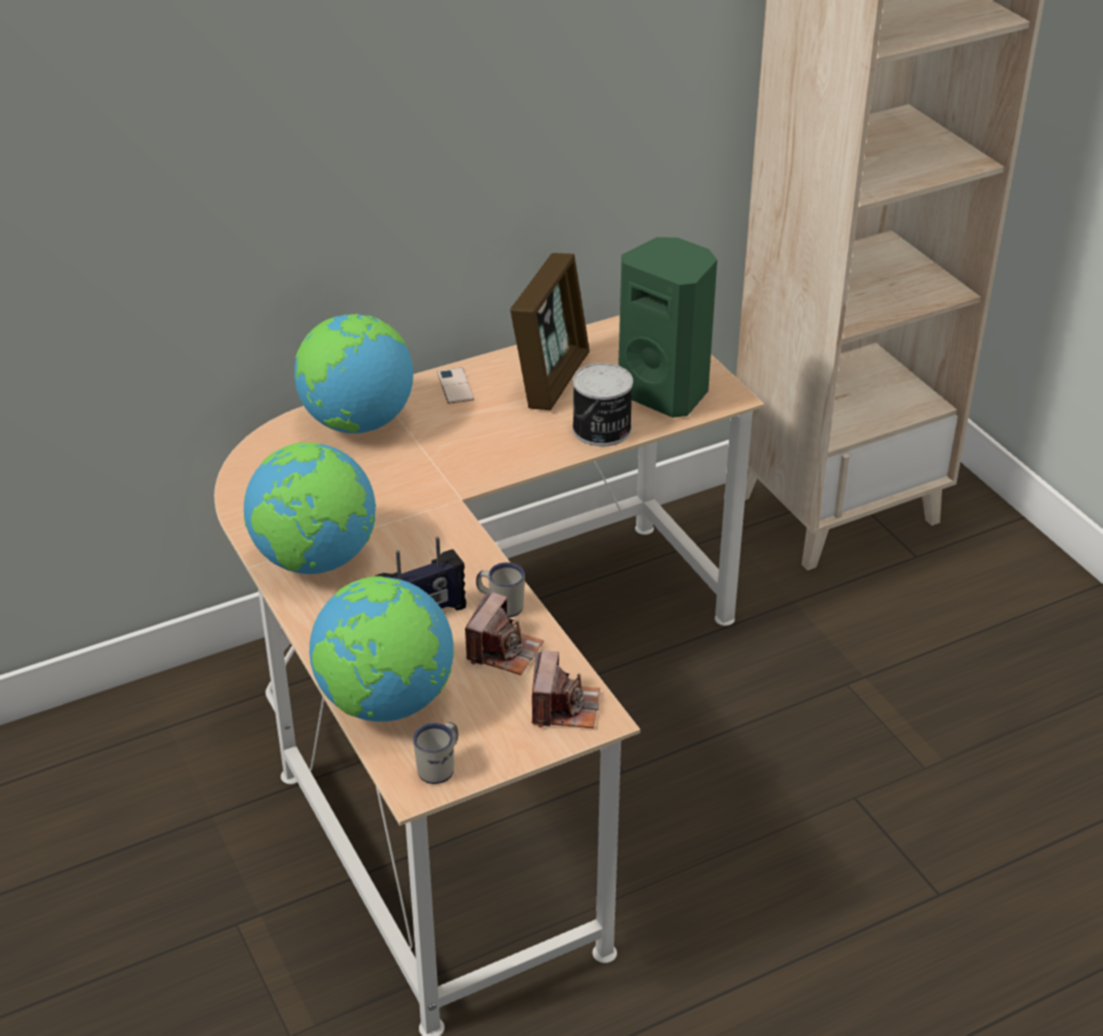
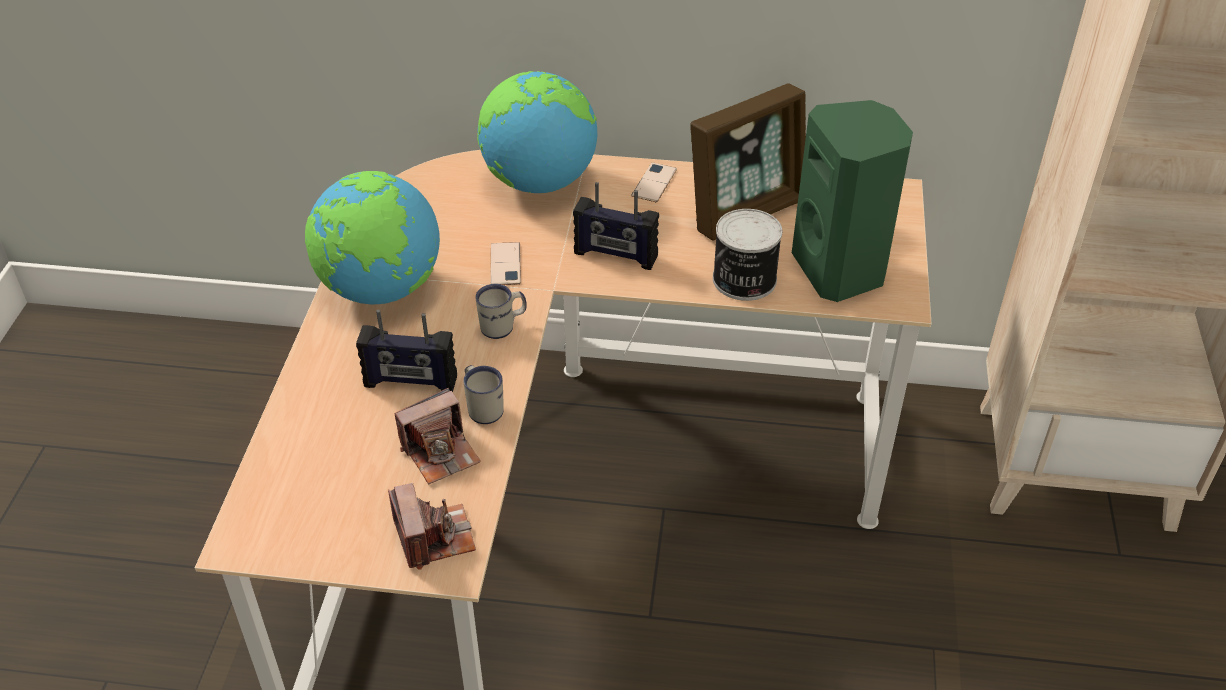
camera: 35 degrees right, 5 degrees up
globe [309,576,455,722] -> none
white mug [413,722,458,784] -> white mug moved to [475,284,527,339]
camera [532,650,600,728] -> camera turned 60 degrees counterclockwise [388,483,476,570]
none -> phone [490,242,521,285]
none -> radio [573,182,659,270]

